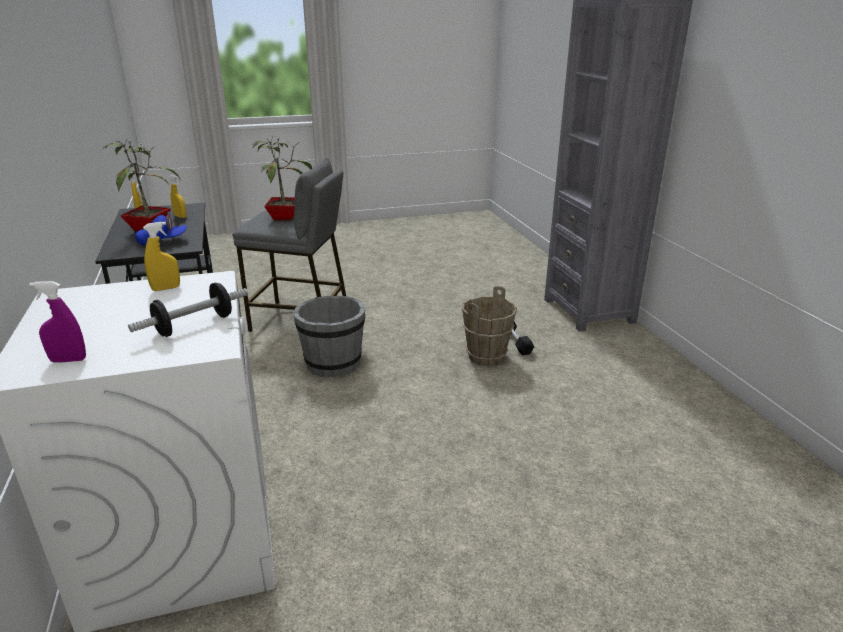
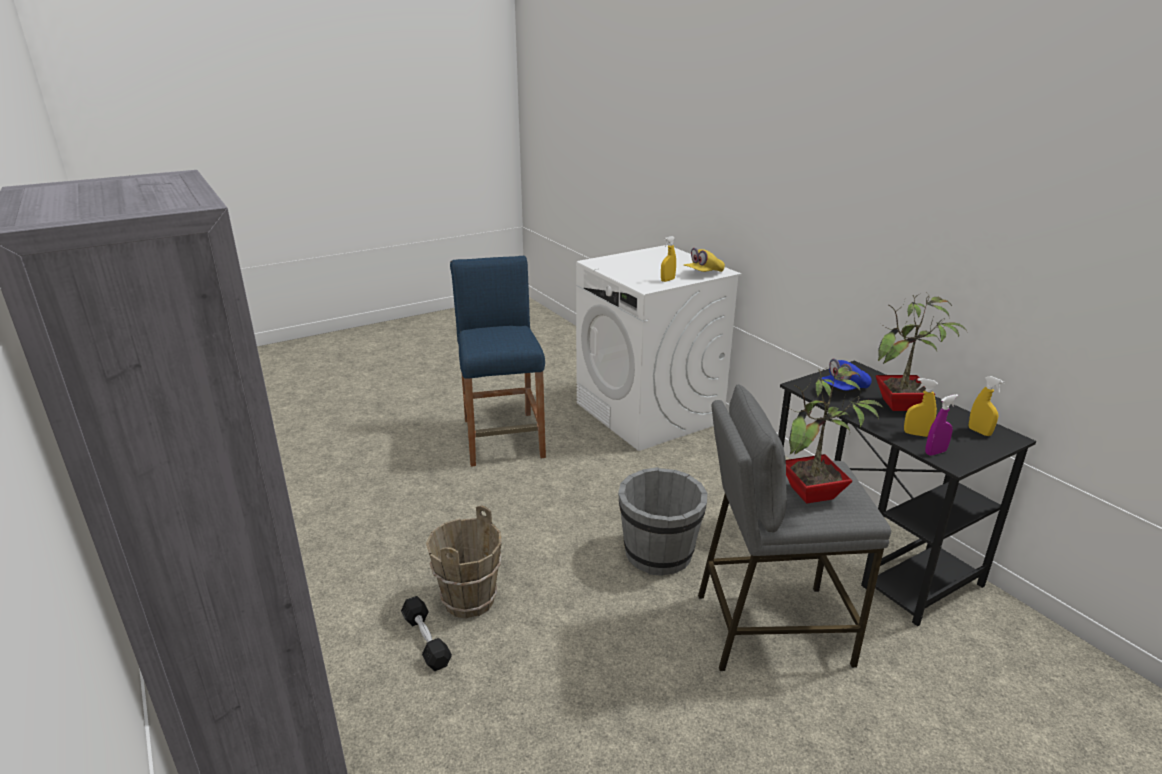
camera: 165 degrees right, 0 degrees up
purple spray bottle [29,281,86,363] -> purple spray bottle moved to [925,394,958,455]
dumbbell [128,283,248,337] -> none
none -> blue stool [450,256,546,467]
none -> yellow cap [684,248,725,272]

